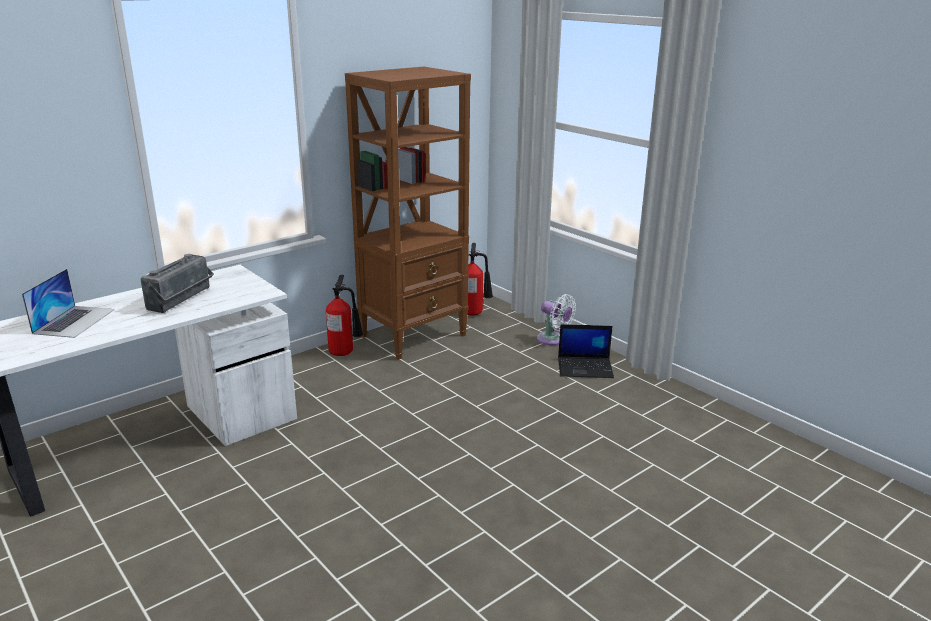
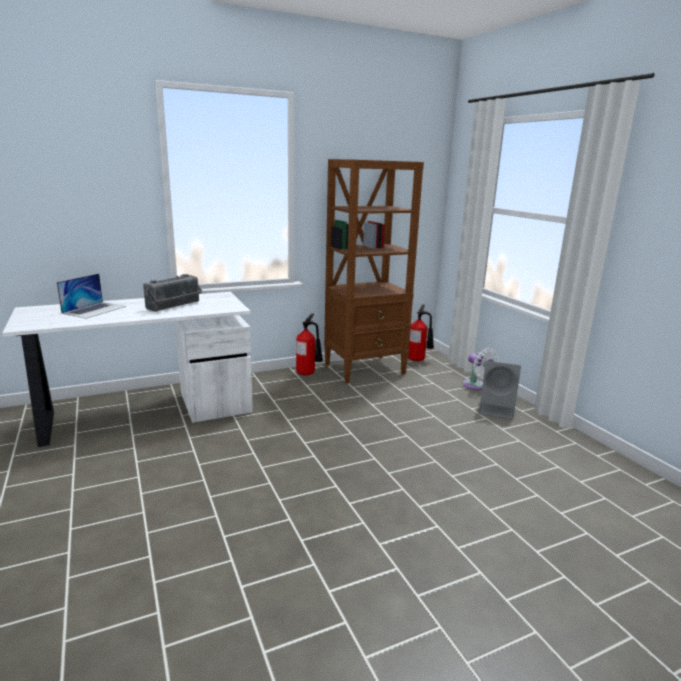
camera: 15 degrees right, 5 degrees down
laptop [558,324,614,378] -> grey speaker [479,361,521,419]

